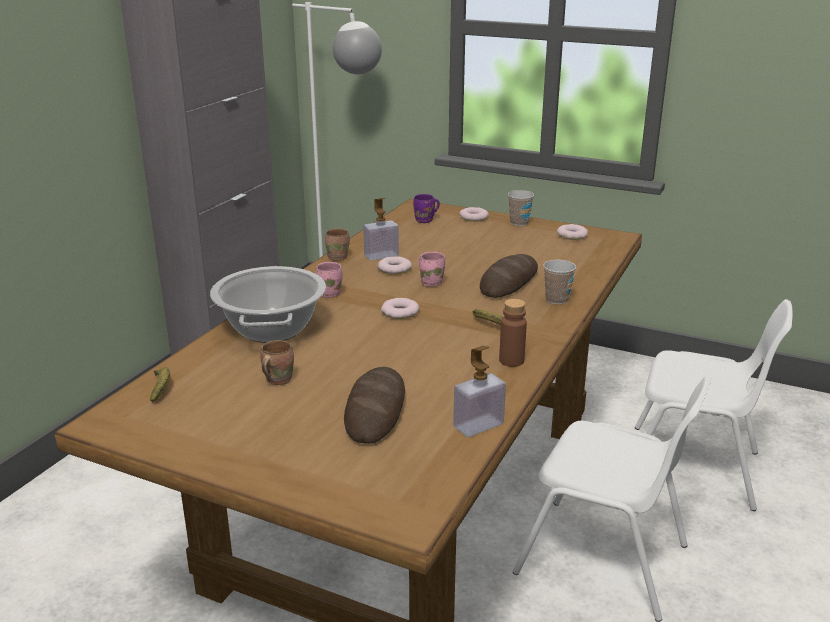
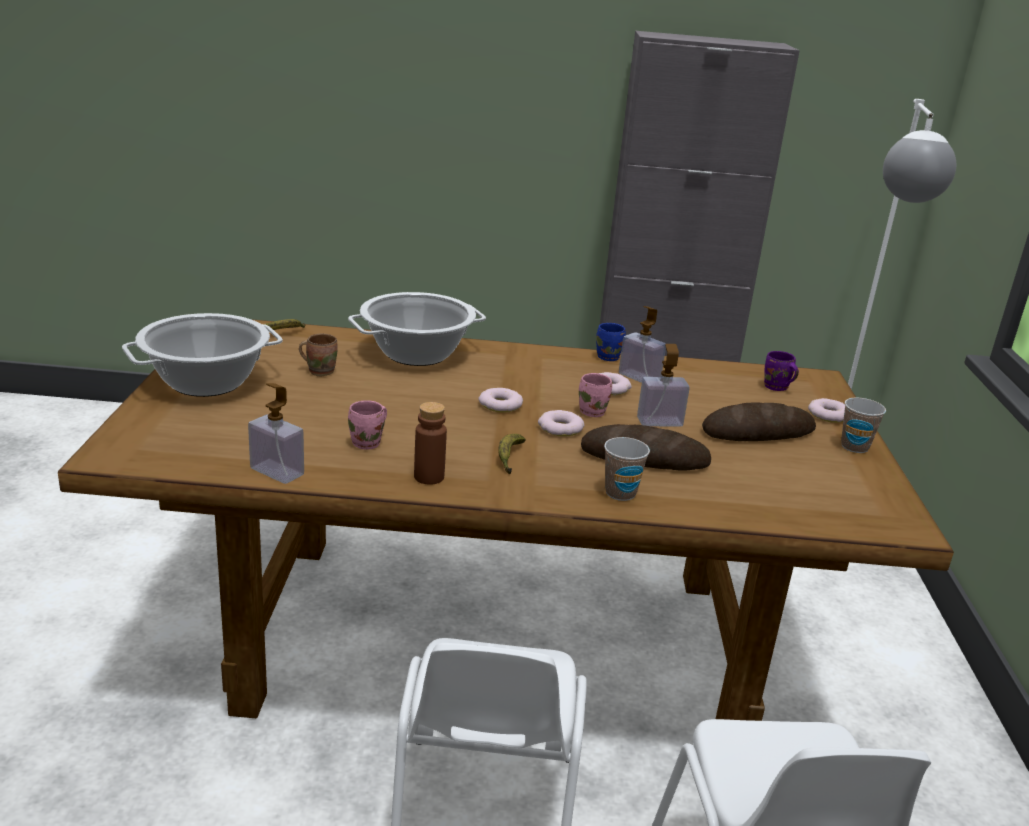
camera: 65 degrees right, 0 degrees up
pink mug [315,262,343,298] -> pink mug moved to [348,400,387,450]
brown mug [325,228,350,261] -> blue mug [596,323,626,361]
bread [344,367,405,444] -> bread moved to [702,403,816,441]
donut [557,224,588,240] -> donut moved to [538,410,584,437]
none -> cooking pot [122,313,283,397]
none -> soap dispenser [637,344,690,427]

